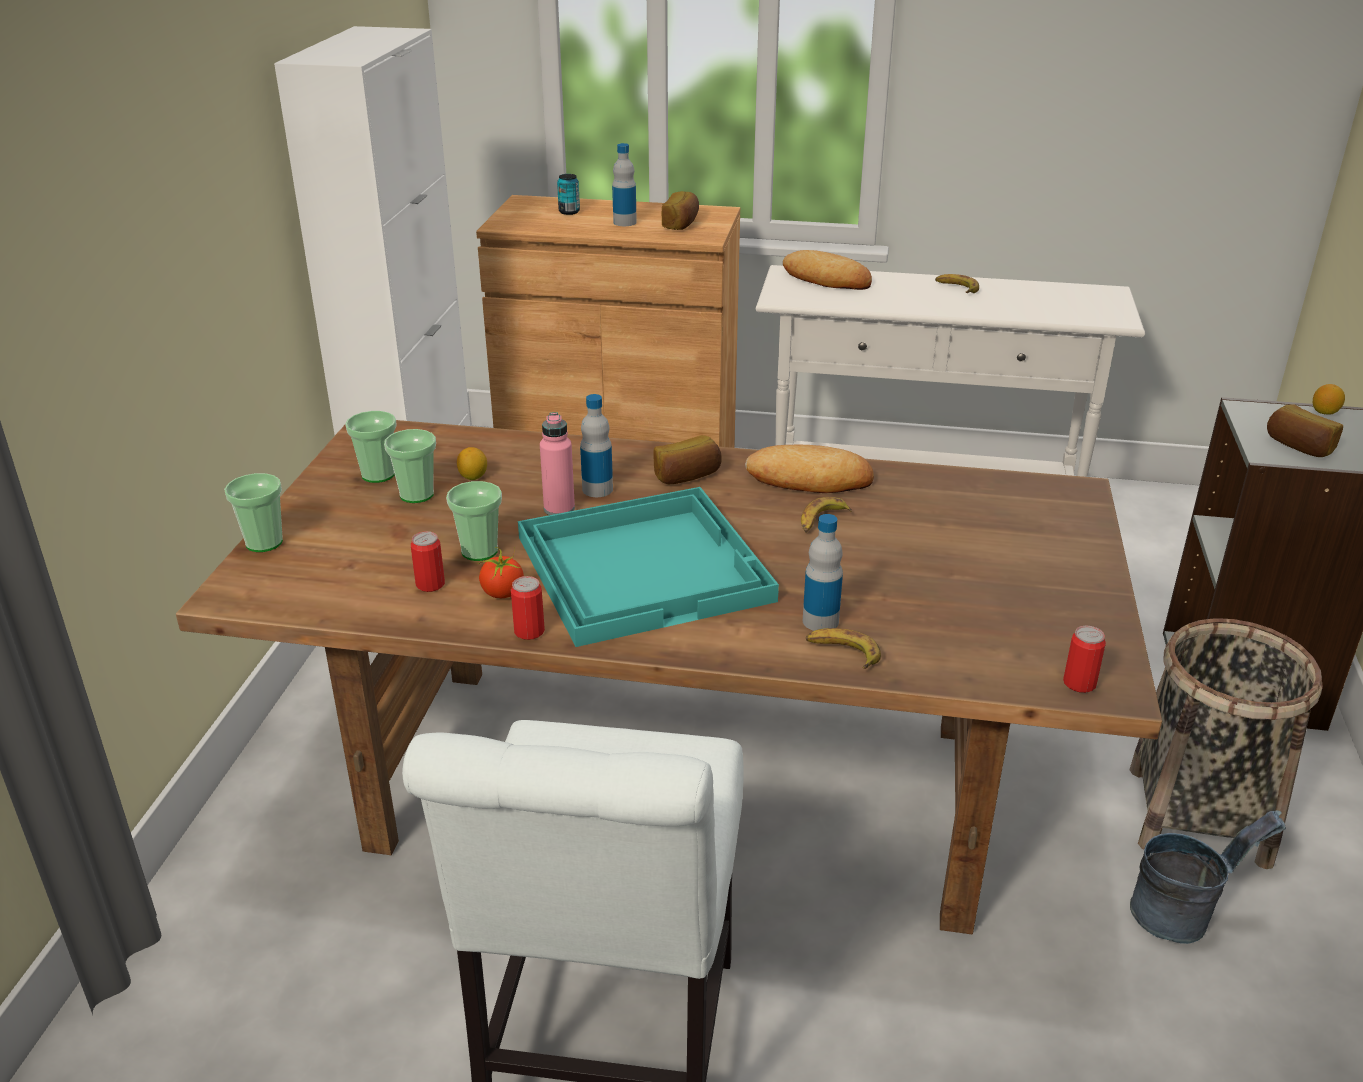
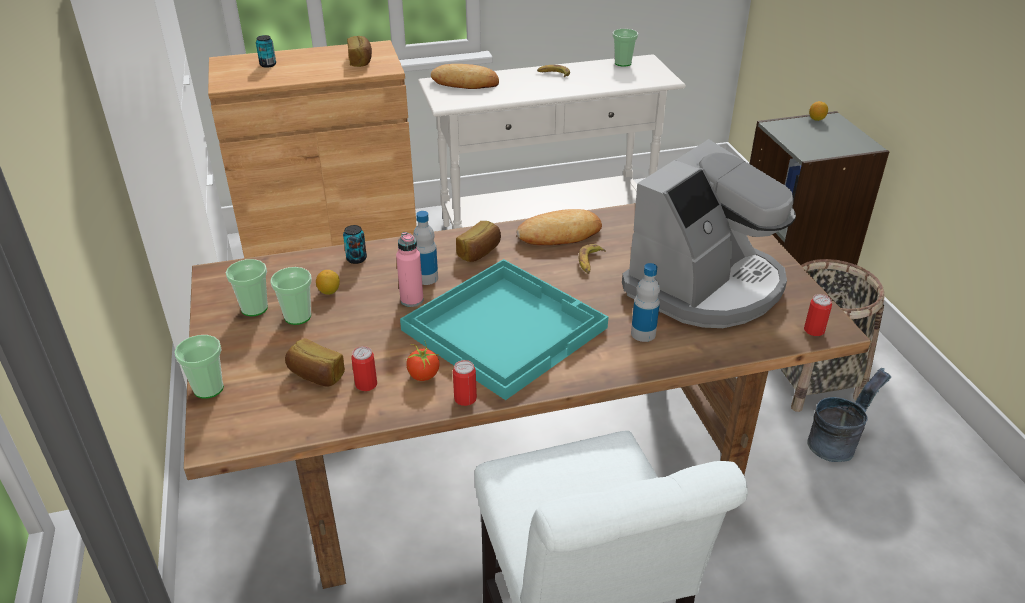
camera: 25 degrees left, 5 degrees up
cup [446,481,502,561] -> cup moved to [612,29,638,67]
bottle [612,143,637,226] -> none
banana [806,628,881,669] -> none
bread [1267,405,1343,457] -> bread moved to [285,338,345,387]
none -> can [343,225,367,264]
none -> coffee machine [622,139,796,328]

